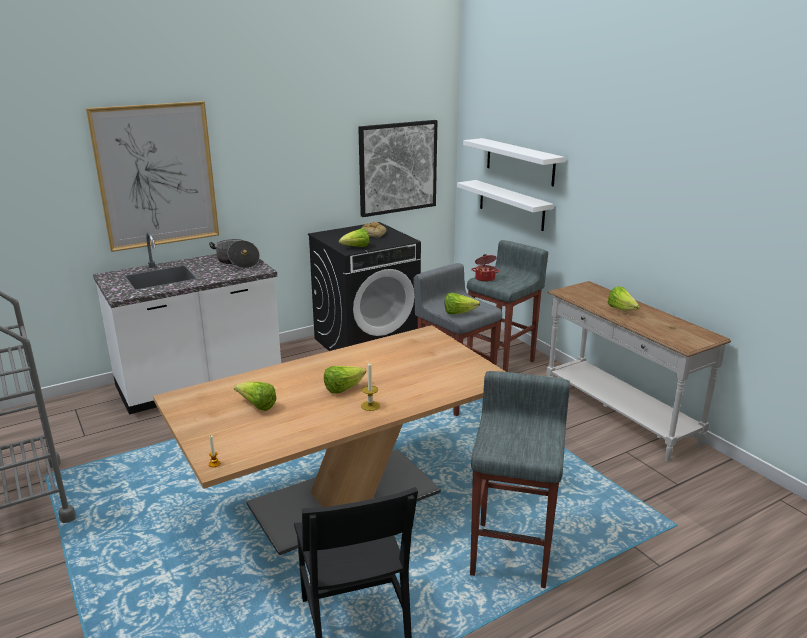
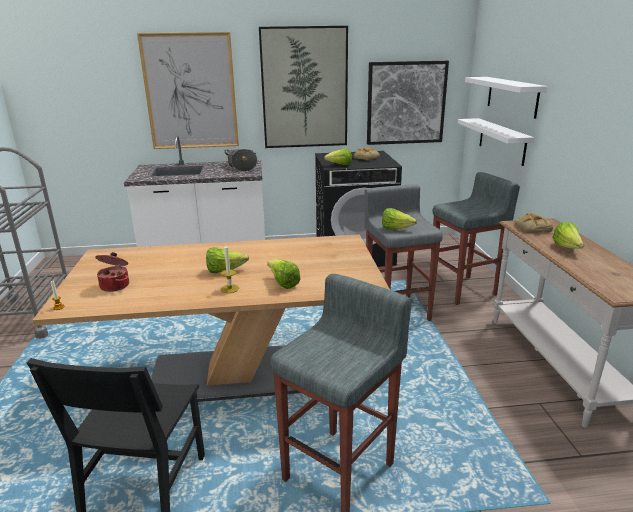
camera: 25 degrees right, 0 degrees up
lettuce [234,381,277,411] -> lettuce moved to [267,259,300,289]
cooking pot [471,254,500,282] -> cooking pot moved to [95,252,129,292]
none -> picture [259,26,348,148]
none -> bread [515,213,553,233]

